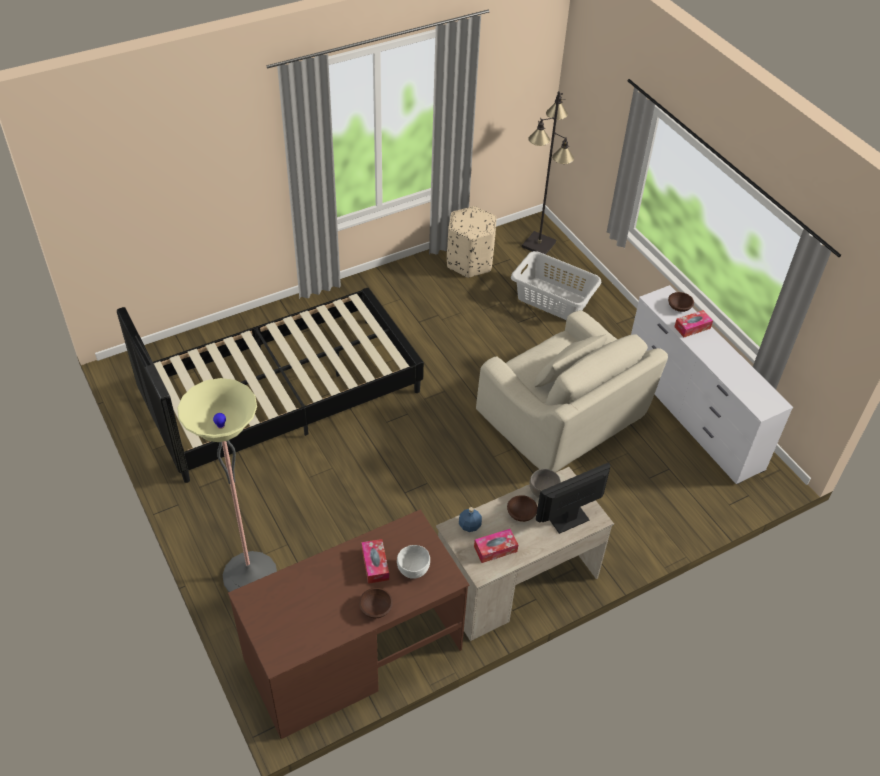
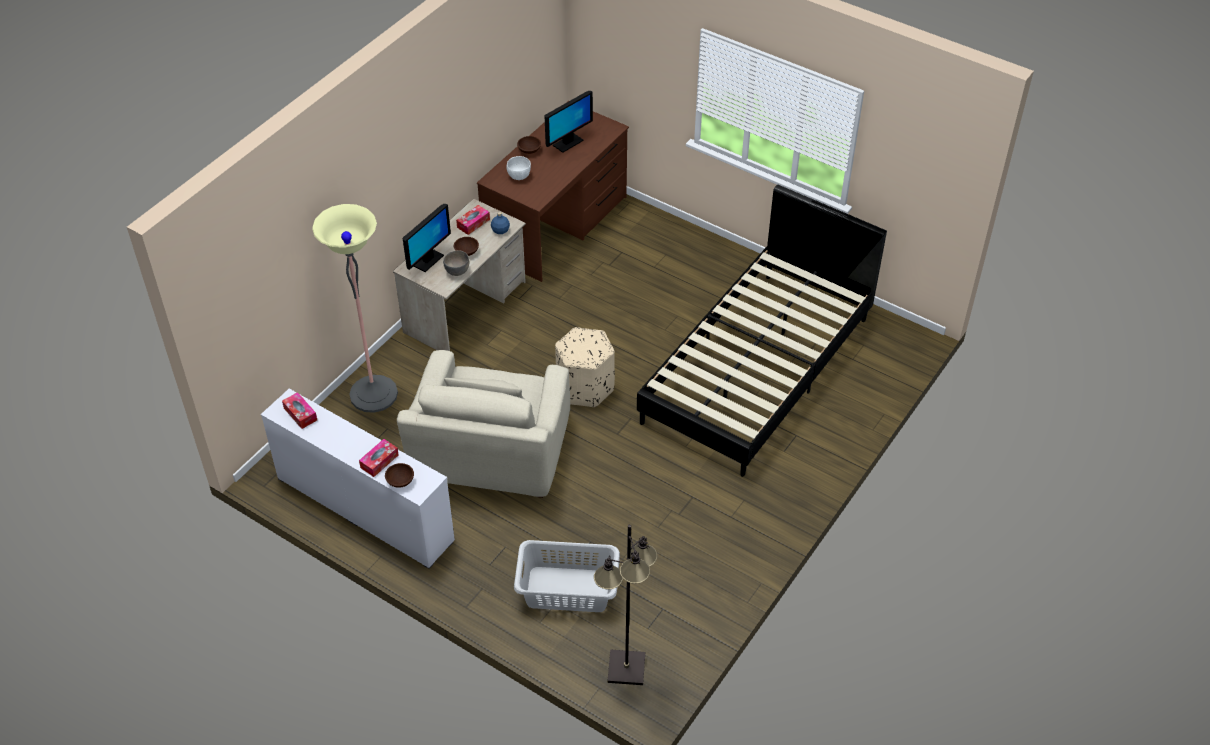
camera: 155 degrees right, 0 degrees up
floor lamp [177,378,277,592] -> floor lamp moved to [312,204,398,413]
tissue box [362,539,389,584] -> tissue box moved to [282,392,317,429]
beige ottoman [447,206,497,278] -> beige ottoman moved to [555,327,615,407]
beige armchair [476,310,668,472] -> beige armchair turned 105 degrees counterclockwise [397,350,570,498]
none -> monitor [545,91,593,153]

